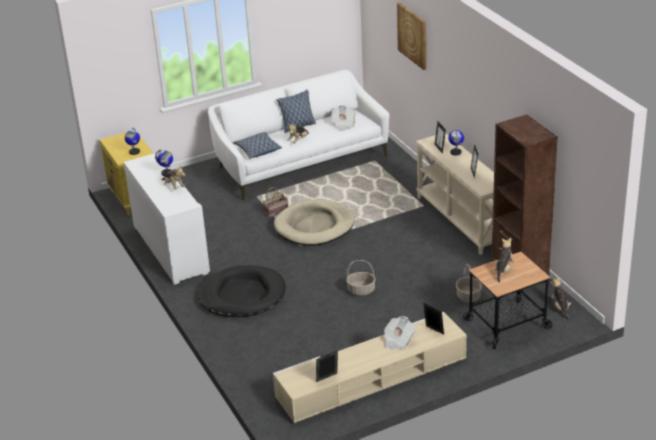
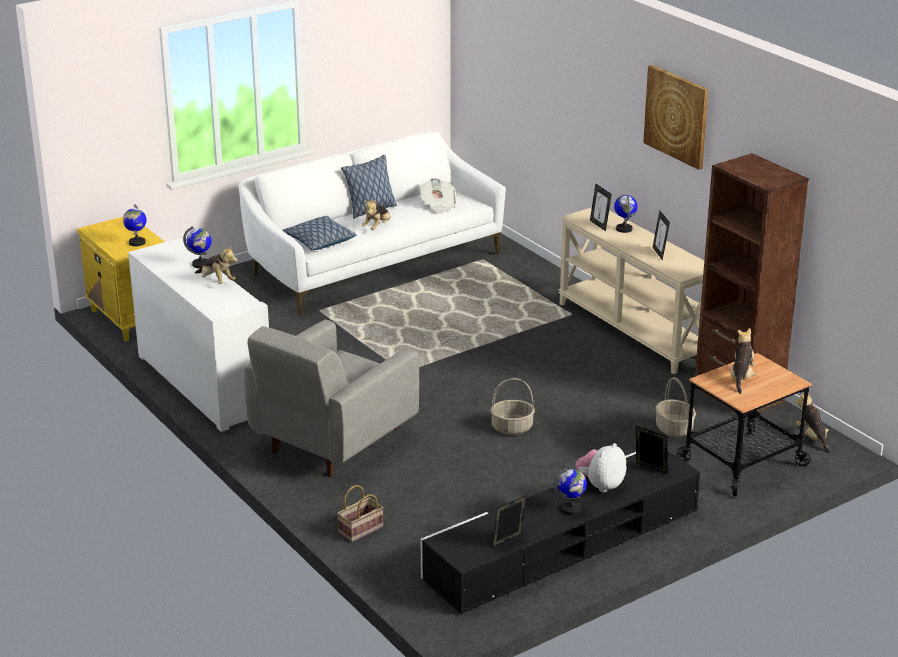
camera: 10 degrees left, 5 degrees down
black dog bed [198,265,286,317] -> grey armchair [244,320,419,477]
basket [263,187,288,217] -> basket moved to [337,485,384,542]
beige tv stand [273,312,467,423] -> black tv stand [421,450,701,614]
beige dog bed [274,199,355,245] -> none
newspaper [384,316,415,350] -> plush toy [575,443,627,492]
picture [397,2,426,70] -> picture moved to [643,65,709,170]
none -> globe [553,468,587,515]

